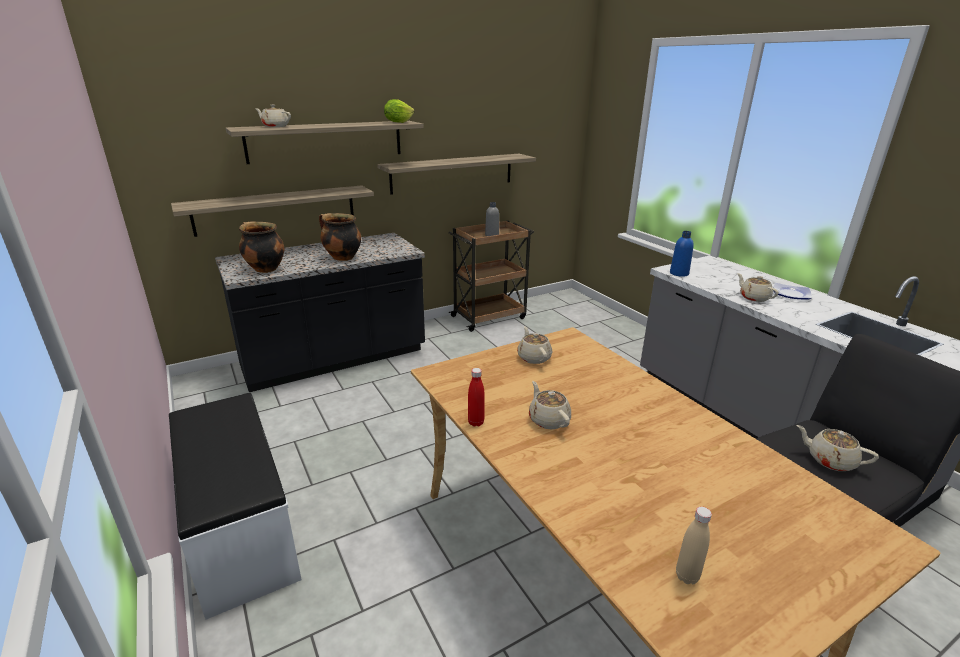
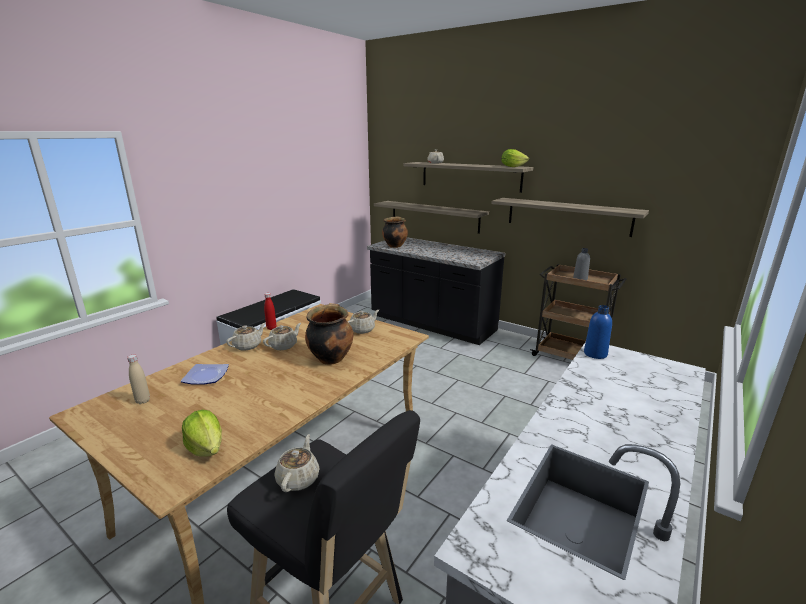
camera: 65 degrees right, 5 degrees down
cooking pot [319,213,361,261] -> cooking pot moved to [305,303,353,365]
beige teapot [737,273,779,302] -> beige teapot moved to [226,323,265,351]
plate [773,283,812,300] -> plate moved to [181,364,229,385]
none -> lettuce [182,410,222,457]

